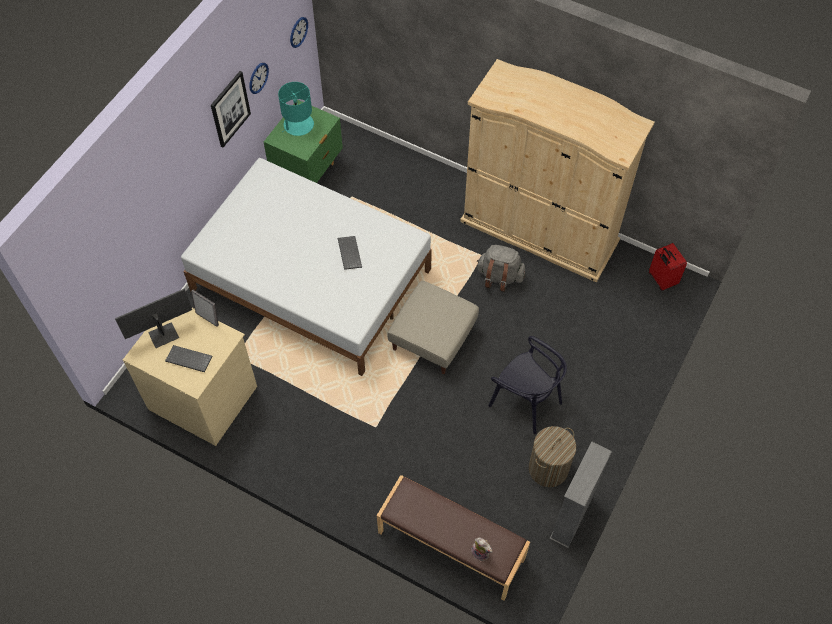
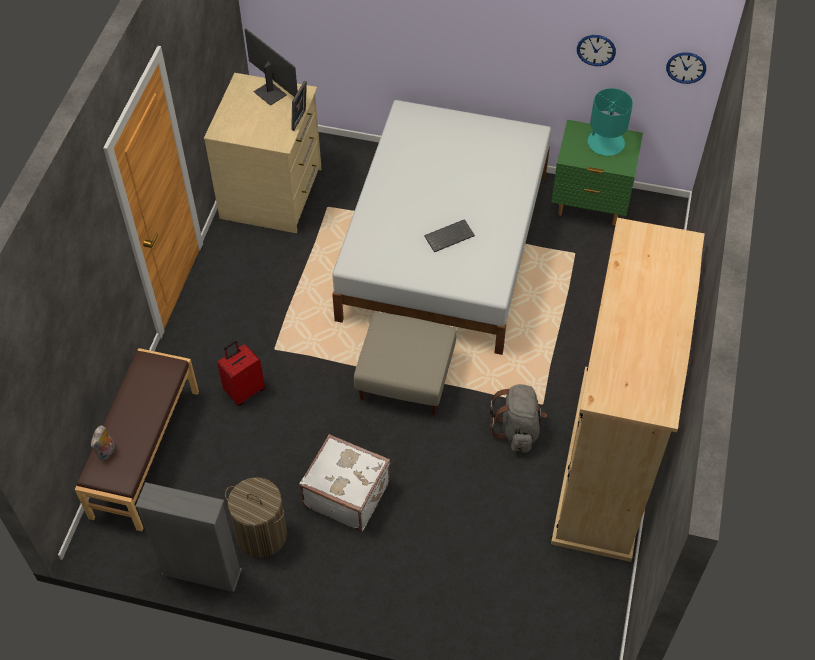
camera: 75 degrees right, 5 degrees down
keyboard [165,345,212,372] -> none
picture [211,71,251,147] -> none
black chair [488,336,567,434] -> white suitcase [299,434,391,531]
red suitcase [649,243,687,291] -> red suitcase moved to [217,341,265,405]

